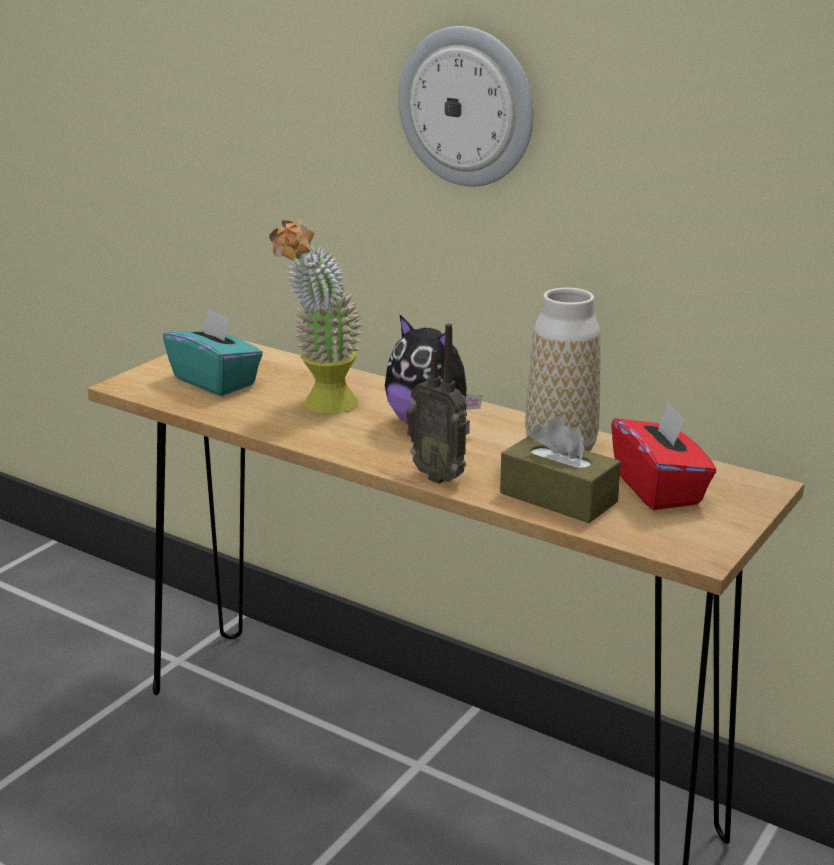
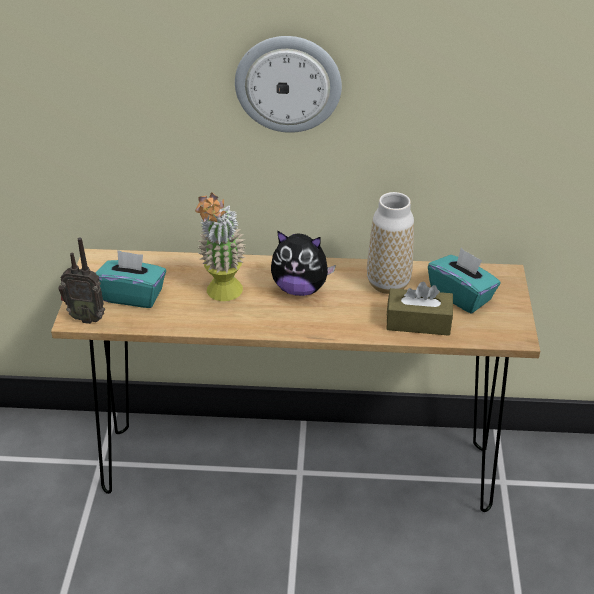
camera: 30 degrees left, 15 degrees up
radio [406,324,470,484] -> radio moved to [58,237,105,324]
red tissue box [611,402,716,510] -> turquoise tissue box [428,248,501,313]

